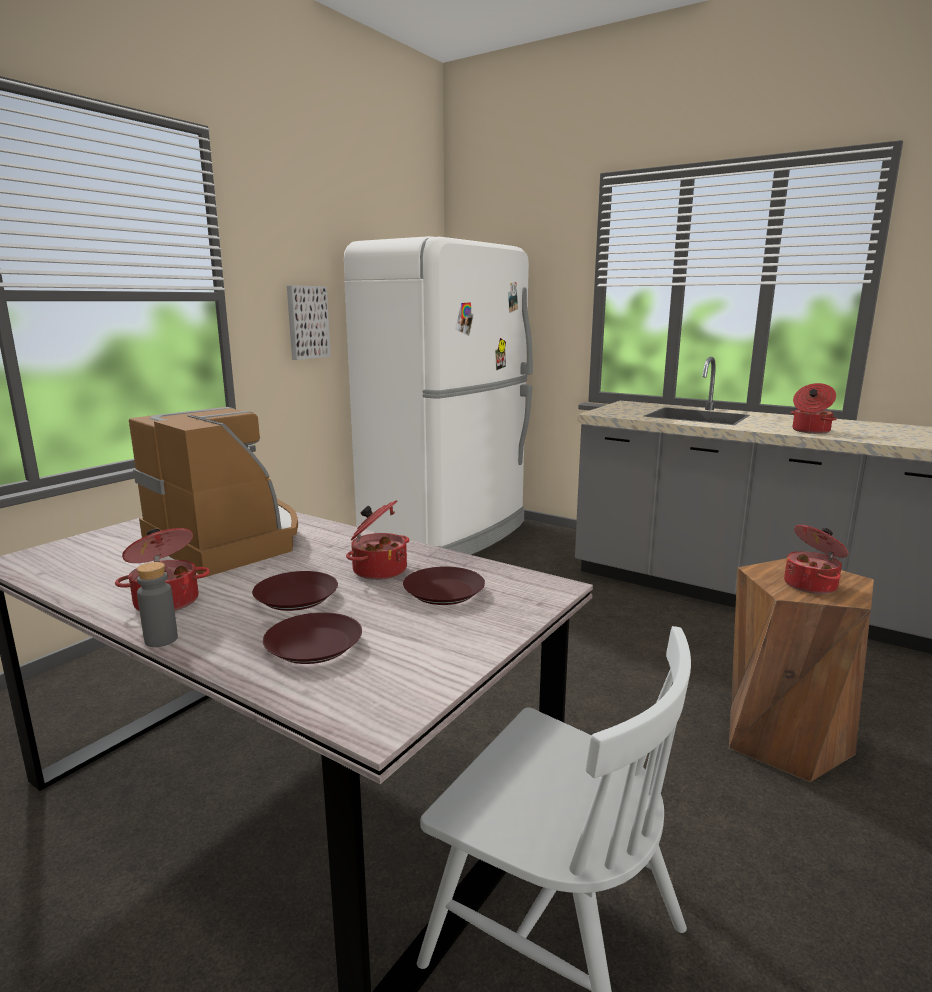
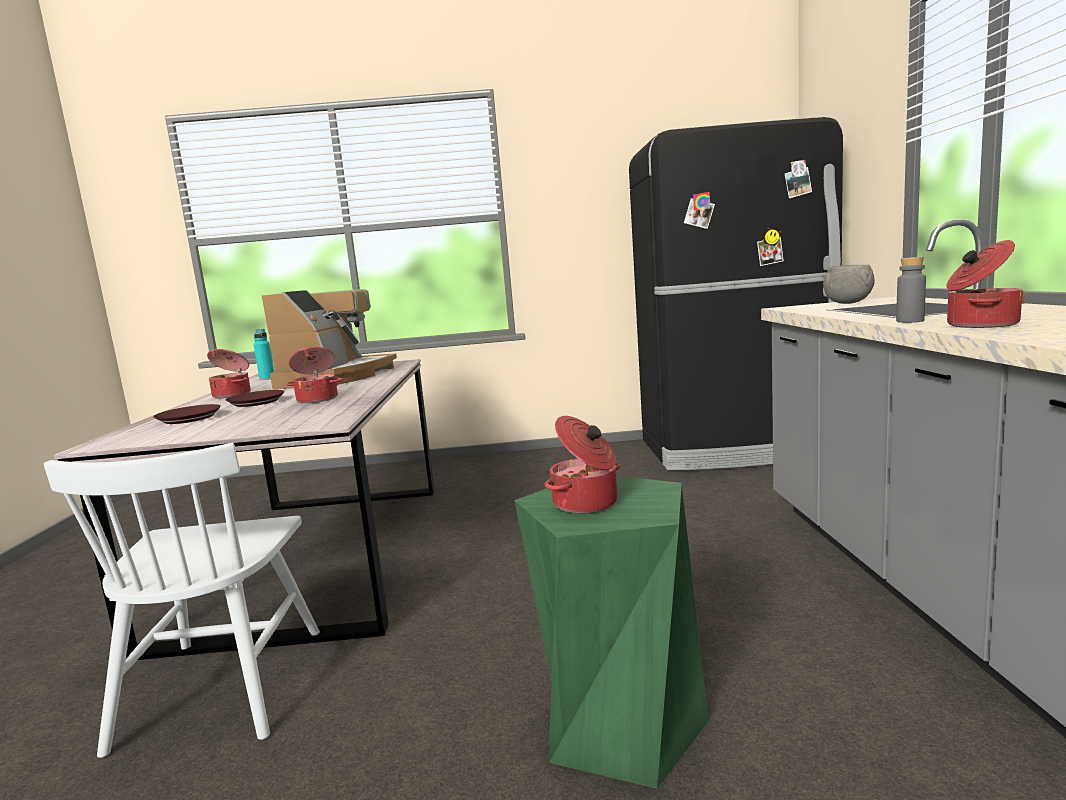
camera: 55 degrees right, 5 degrees down
grey bottle [137,562,178,647] -> grey bottle moved to [896,257,926,323]
picture [287,285,331,360] -> none
white fridge [344,236,533,555] -> black fridge [629,117,843,470]
brown plate [403,566,485,605] -> none
brown stool [729,558,874,782] -> green stool [514,476,709,789]
none -> turquoise bottle [254,329,274,380]
none -> grey bowl [823,264,875,304]

